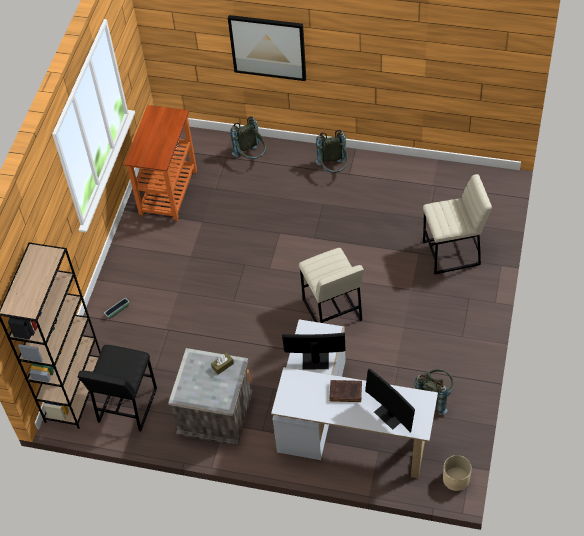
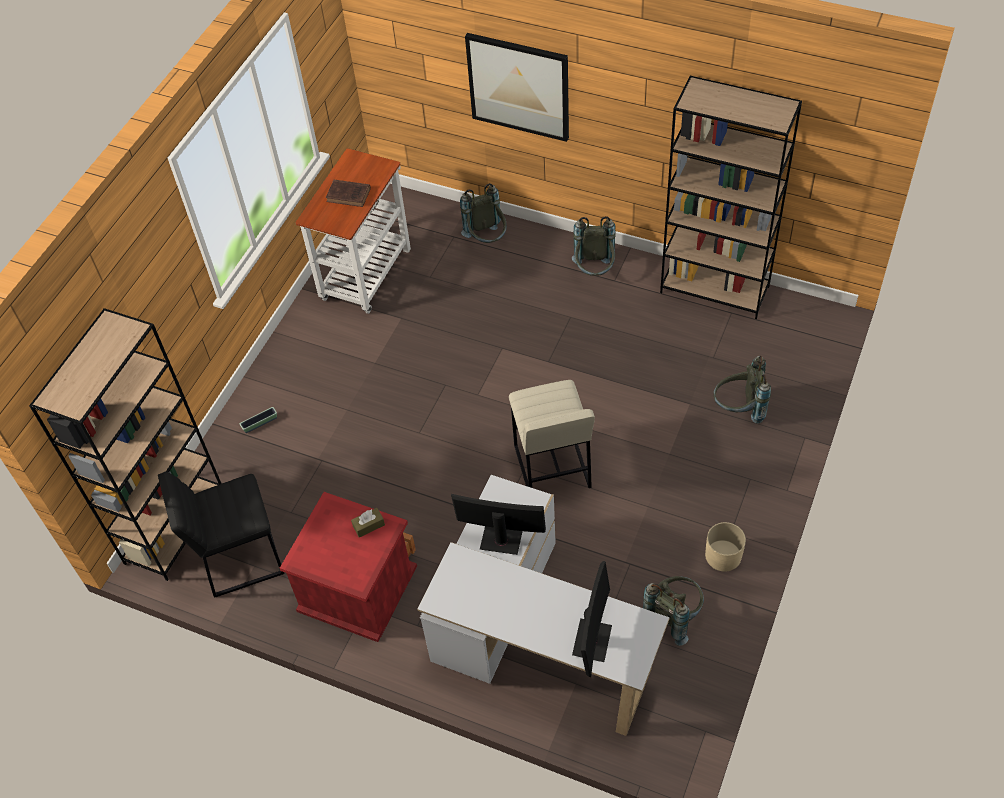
camera: 10 degrees right, 0 degrees up
black chair [77,345,157,431] -> black chair turned 45 degrees clockwise [158,472,285,598]
orange cart [124,105,197,222] -> white cart [296,148,411,314]
grey nightstand [168,348,253,446] -> red nightstand [280,492,417,642]
brown book [330,380,362,402] -> brown book moved to [326,180,371,207]
monitor [365,369,415,432] -> monitor turned 135 degrees counterclockwise [572,561,612,677]
beige chair [423,174,492,274] -> grey backpack [713,356,771,423]
beige planter [443,455,472,491] -> beige planter moved to [705,522,746,571]
none -> beige bookcase [660,76,802,319]

